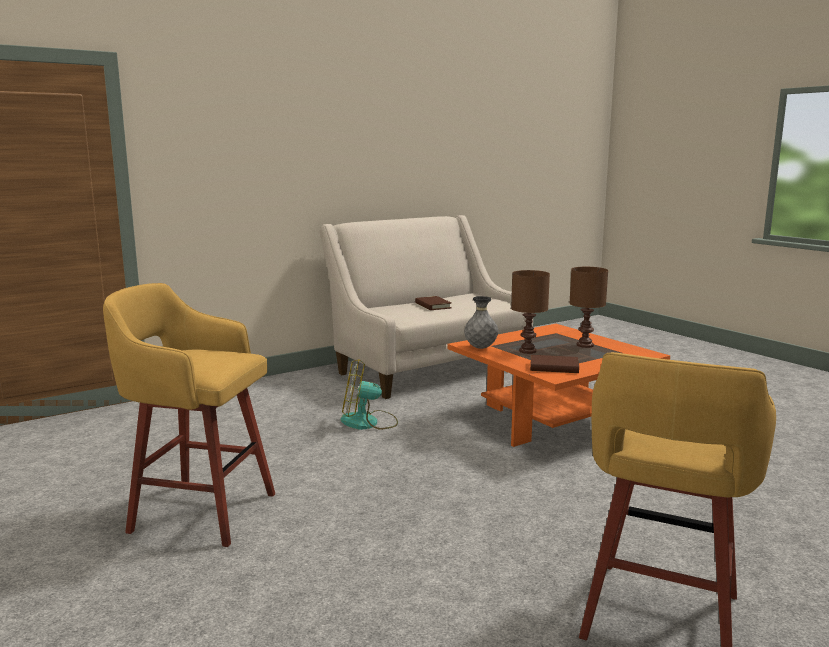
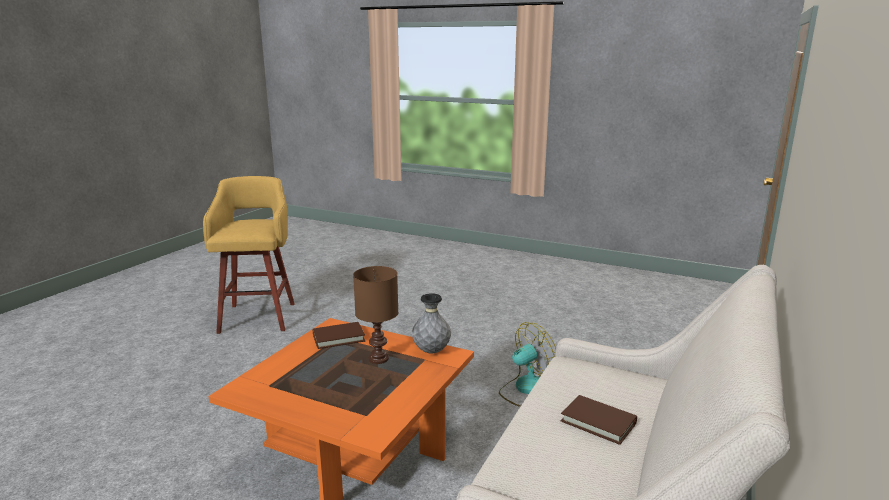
camera: 150 degrees right, 5 degrees up
yellow stool [103,283,275,547] -> none
brown table lamp [569,267,608,348] -> none

